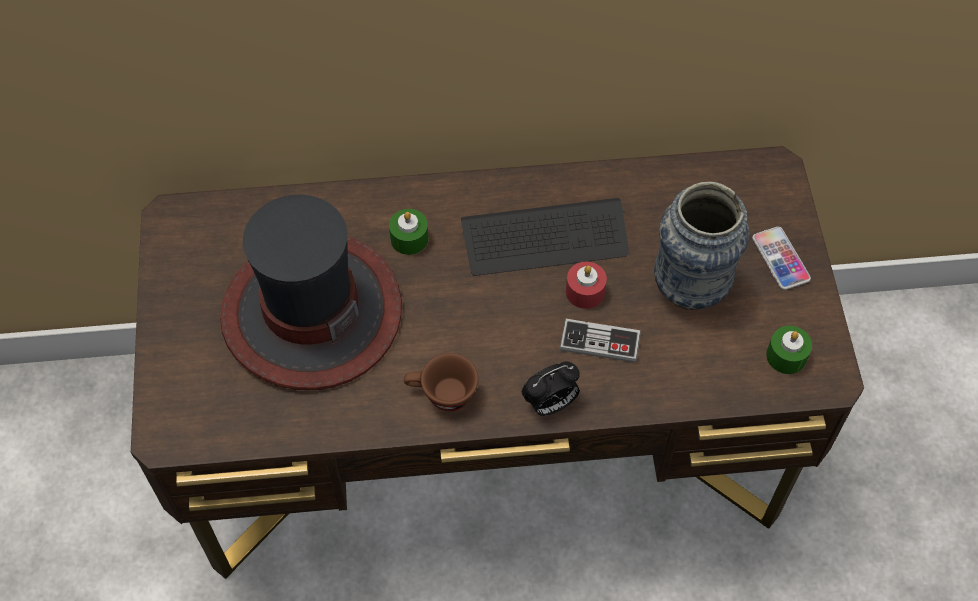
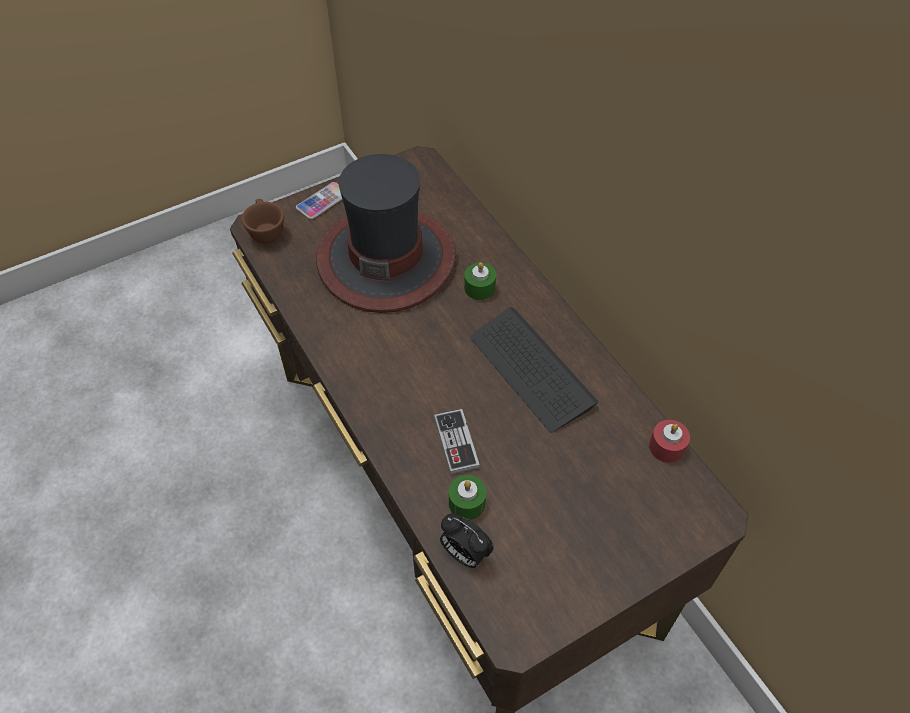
camera: 65 degrees right, 5 degrees down
brown cup [404,353,479,411] -> brown cup moved to [242,199,284,244]
alarm clock [522,361,580,416] -> alarm clock moved to [440,513,494,568]
red candle [566,262,607,309] -> red candle moved to [649,420,690,463]
vase [654,182,750,310] -> none
phone [752,227,811,290] -> phone moved to [296,182,342,219]
green candle [766,326,812,374] -> green candle moved to [449,475,486,520]

